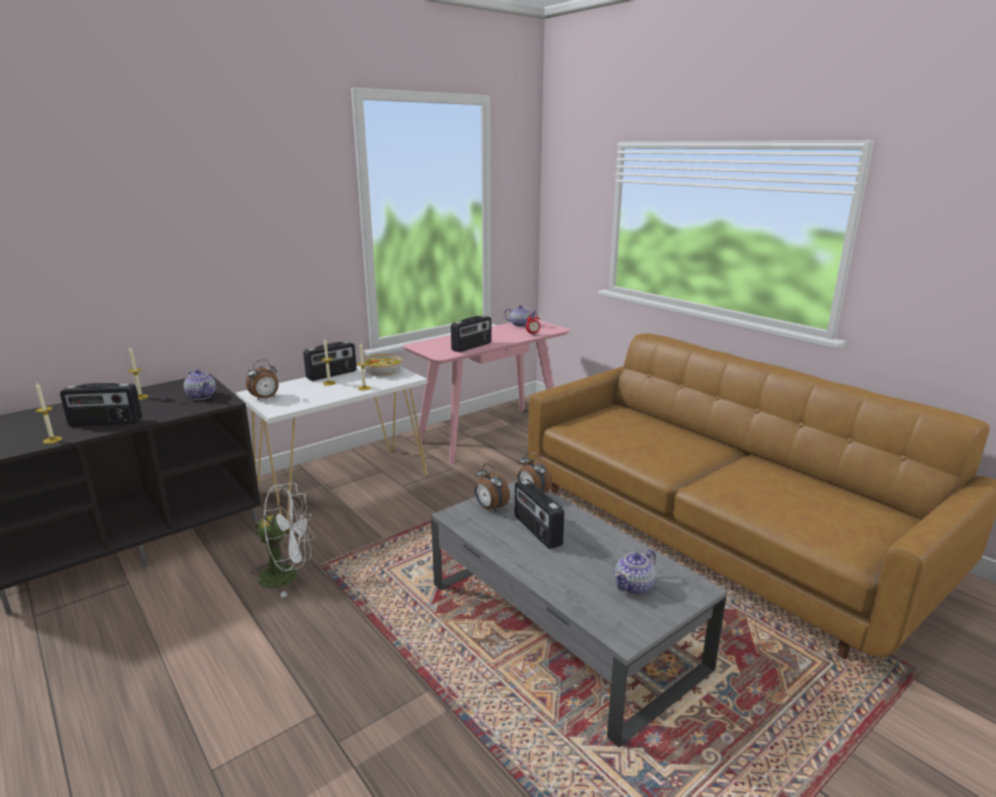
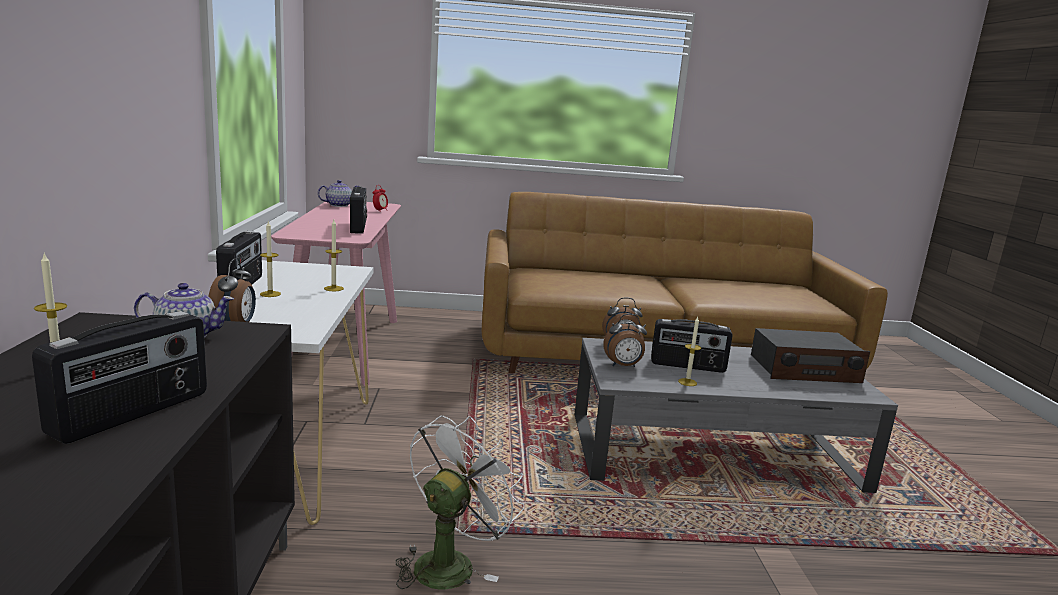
camera: 55 degrees left, 5 degrees down
candle [36,383,62,444] -> candle moved to [678,317,701,386]
bowl [363,354,402,376] -> none
teapot [614,550,656,595] -> radio [751,328,870,383]

